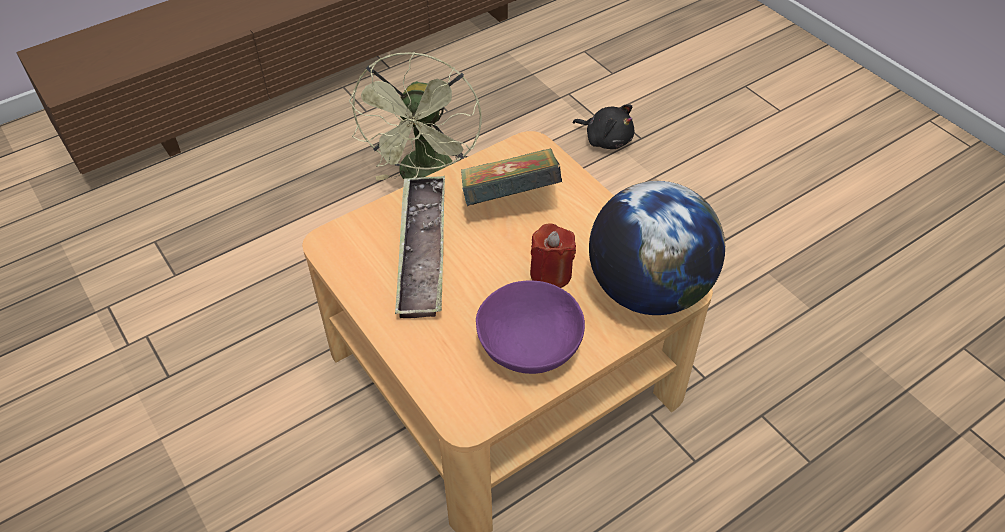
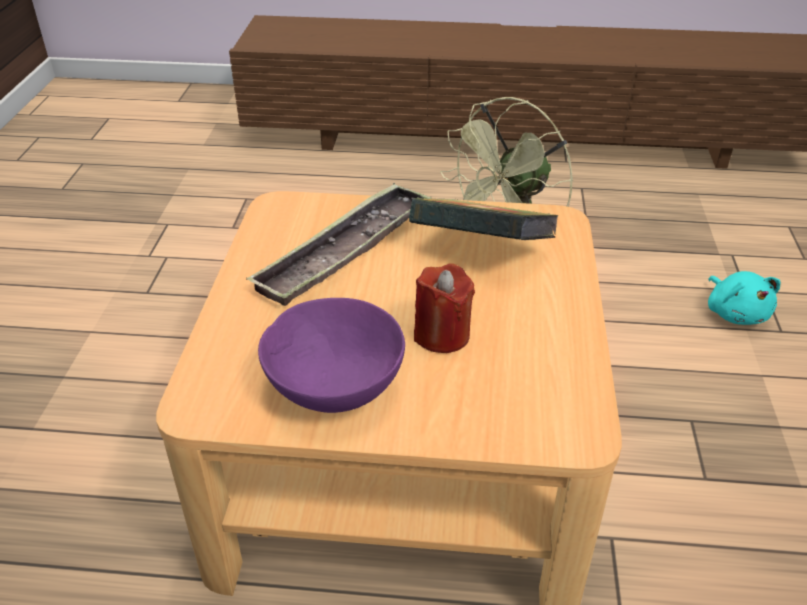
camera: 40 degrees right, 10 degrees down
black plush toy [573,105,634,149] -> turquoise plush toy [708,271,781,325]
globe [589,181,725,315] -> none

